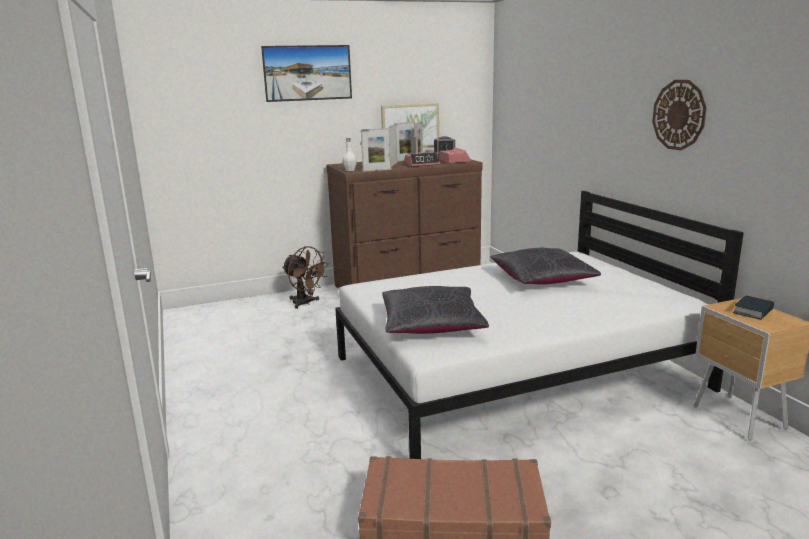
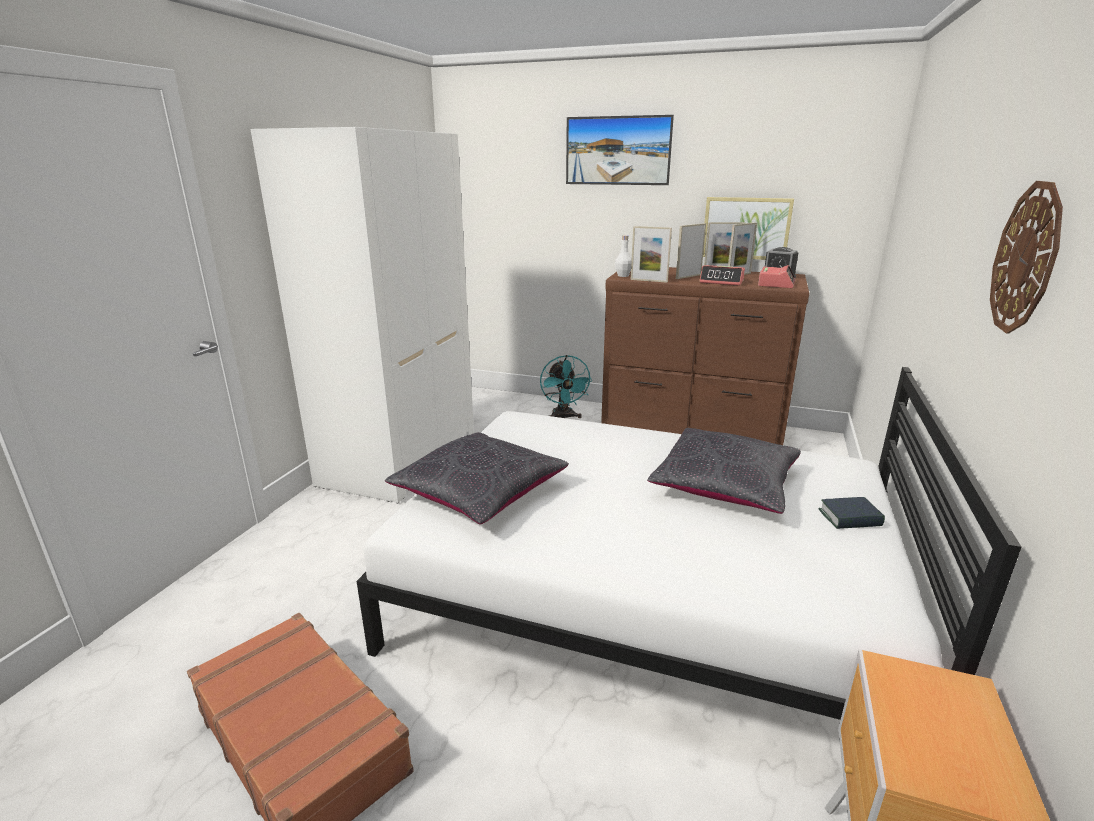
camera: 40 degrees right, 5 degrees up
brown fan [283,246,329,309] -> turquoise fan [540,355,592,418]
book [733,296,774,320] -> book moved to [818,497,885,529]
none -> white wardrobe [251,127,474,503]

